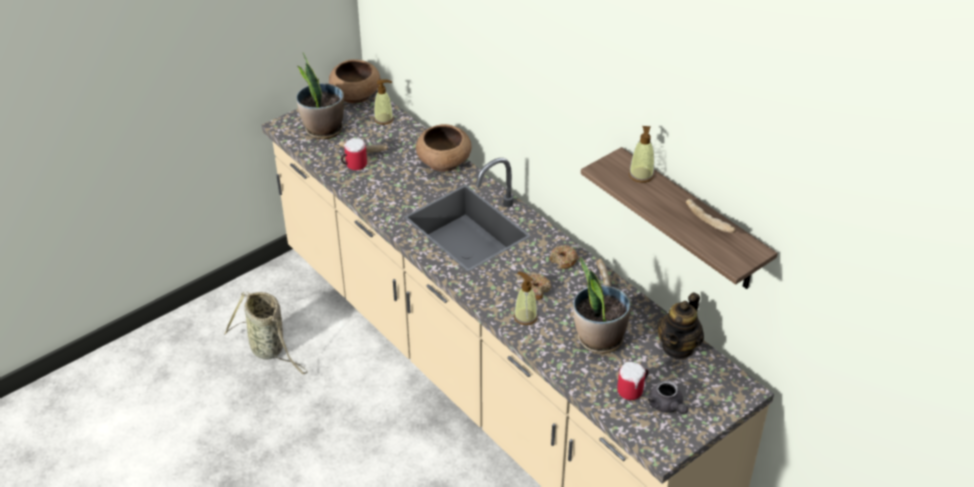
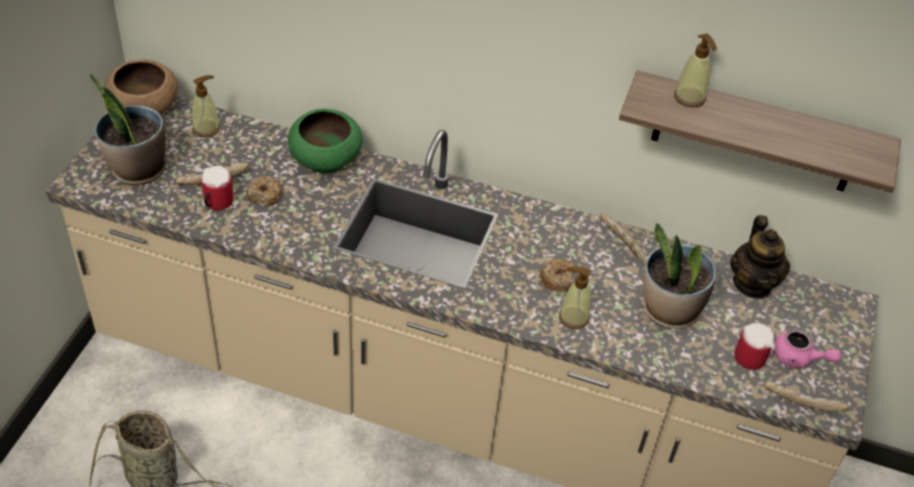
camera: 35 degrees left, 5 degrees up
brown bowl [416,124,471,172] -> green bowl [288,109,362,173]
donut [550,245,578,269] -> donut moved to [247,176,282,206]
grey teapot [648,380,688,414] -> pink teapot [774,328,841,368]
bread [686,199,736,233] -> bread moved to [765,381,849,412]

